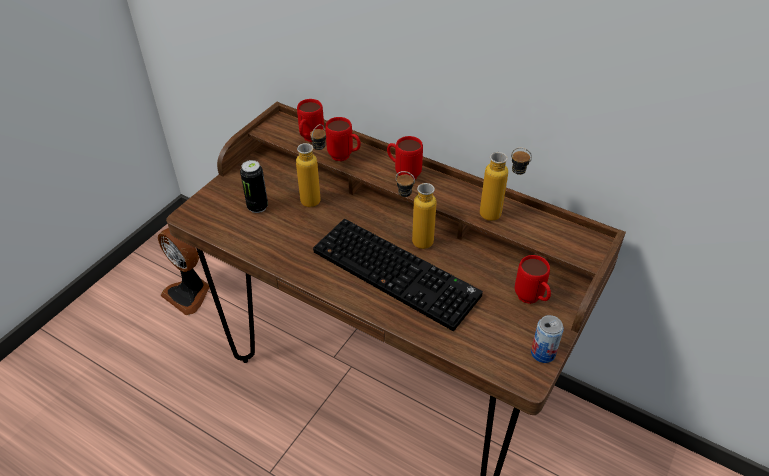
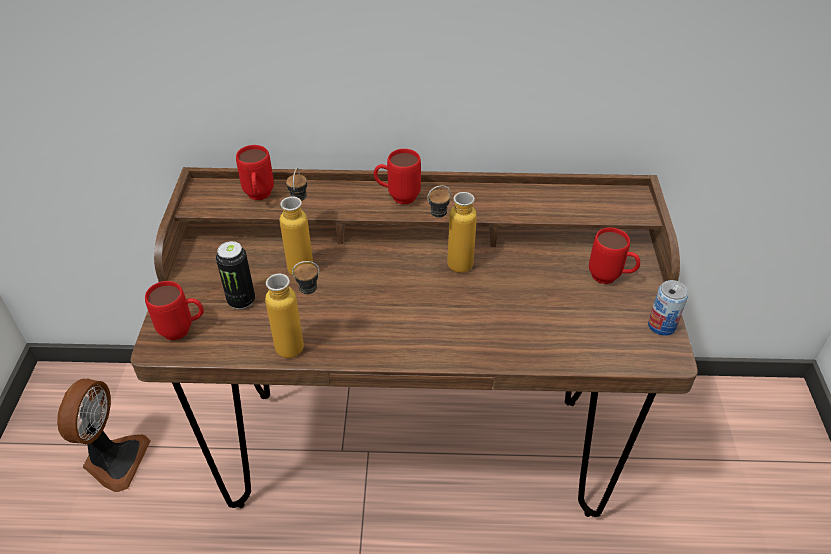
camera: 30 degrees left, 0 degrees up
fan [158,228,210,315] -> fan turned 90 degrees counterclockwise [57,379,151,492]
keyboard [313,219,483,331] -> none
red mug [325,117,361,161] -> red mug moved to [145,281,204,340]
bottle [480,147,532,221] -> bottle moved to [265,261,320,358]

